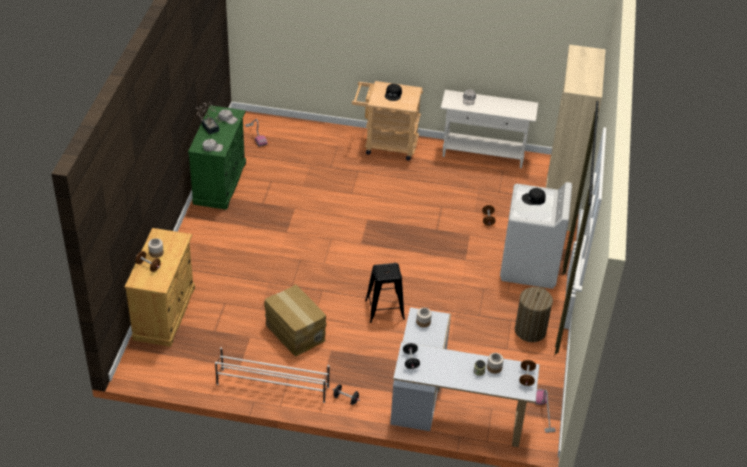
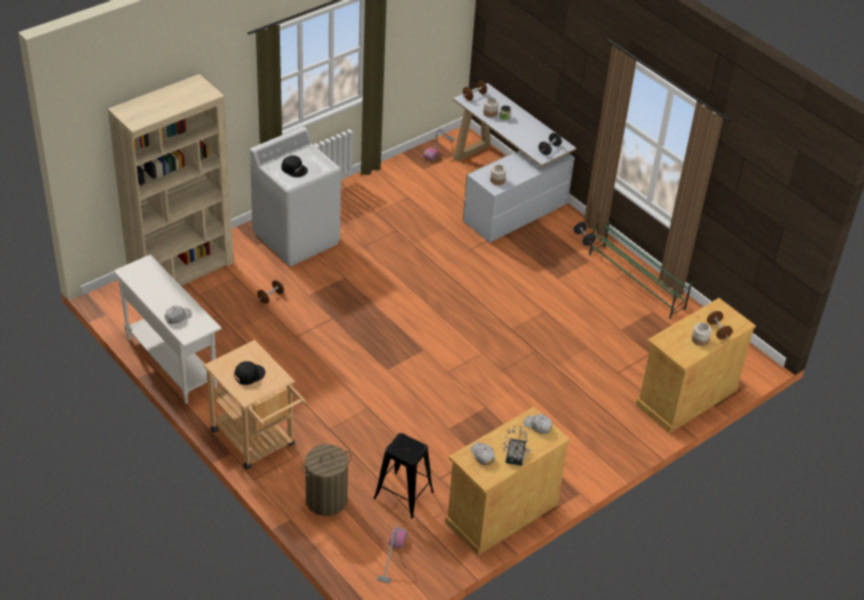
camera: 140 degrees left, 0 degrees up
green cabinet [188,105,246,210] -> beige cabinet [445,407,570,556]
white shoe rack [215,347,330,403] -> green shoe rack [589,221,692,319]
cardboard box [264,284,327,357] -> none
black stool [365,263,405,323] -> black stool moved to [374,433,434,519]
laundry basket [515,287,553,342] -> laundry basket moved to [301,444,352,516]

